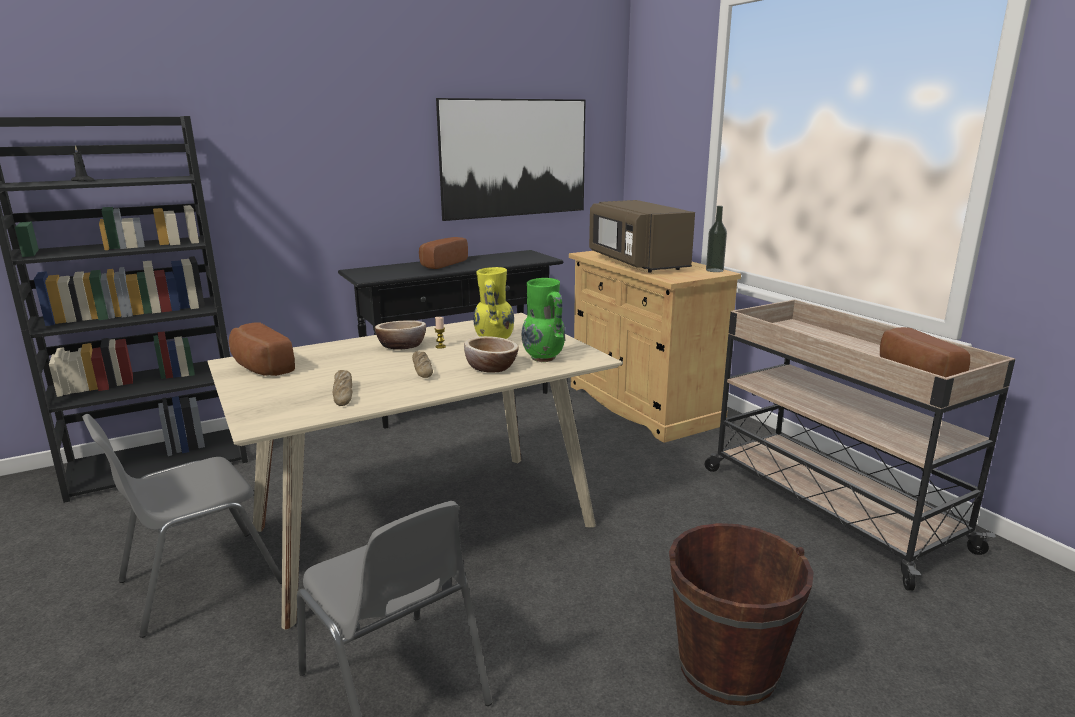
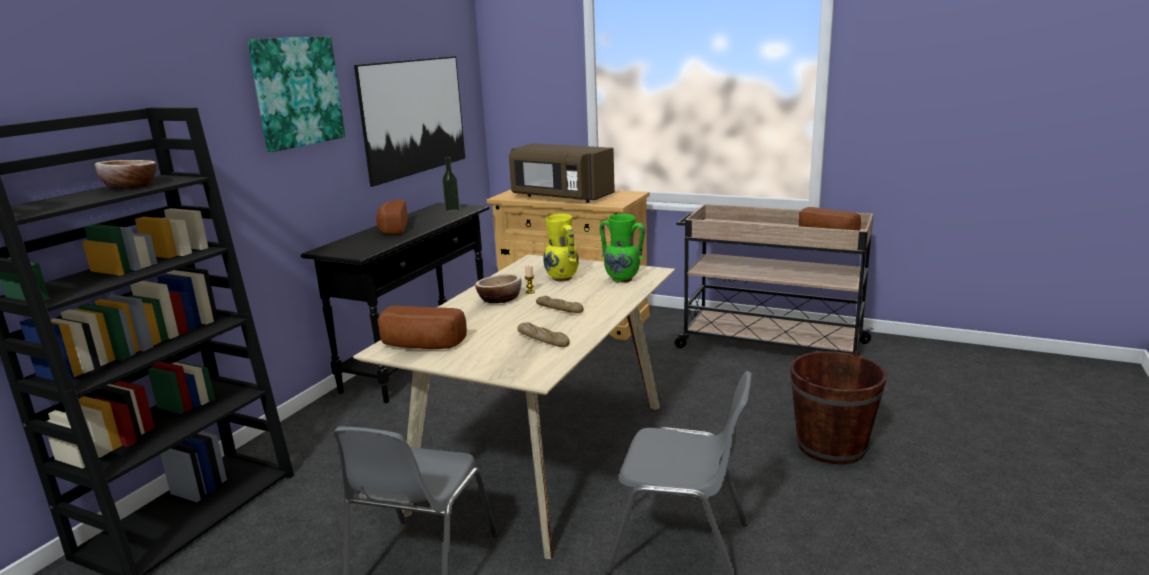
camera: 35 degrees left, 0 degrees up
black candle [71,145,95,181] -> none
bowl [464,336,519,373] -> bowl moved to [95,160,157,188]
bottle [706,206,727,272] -> bottle moved to [442,157,460,213]
none -> picture [247,36,345,152]

